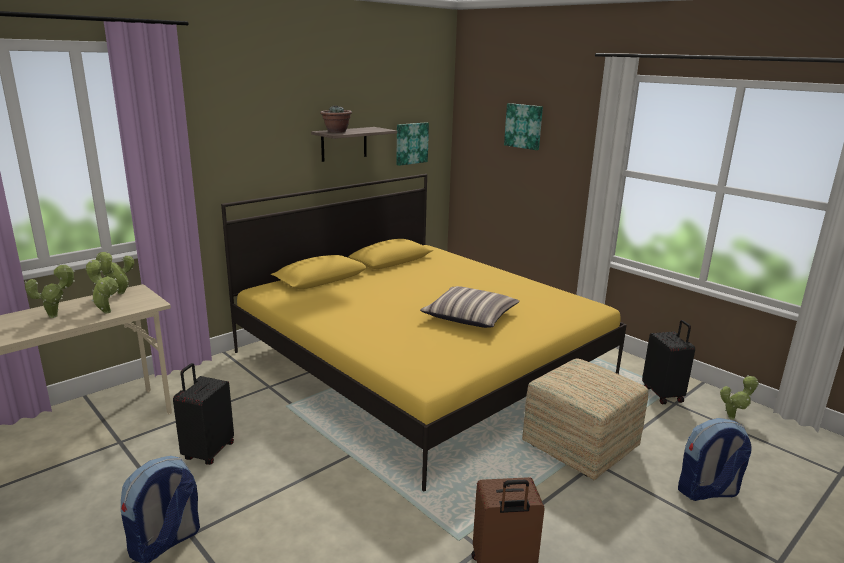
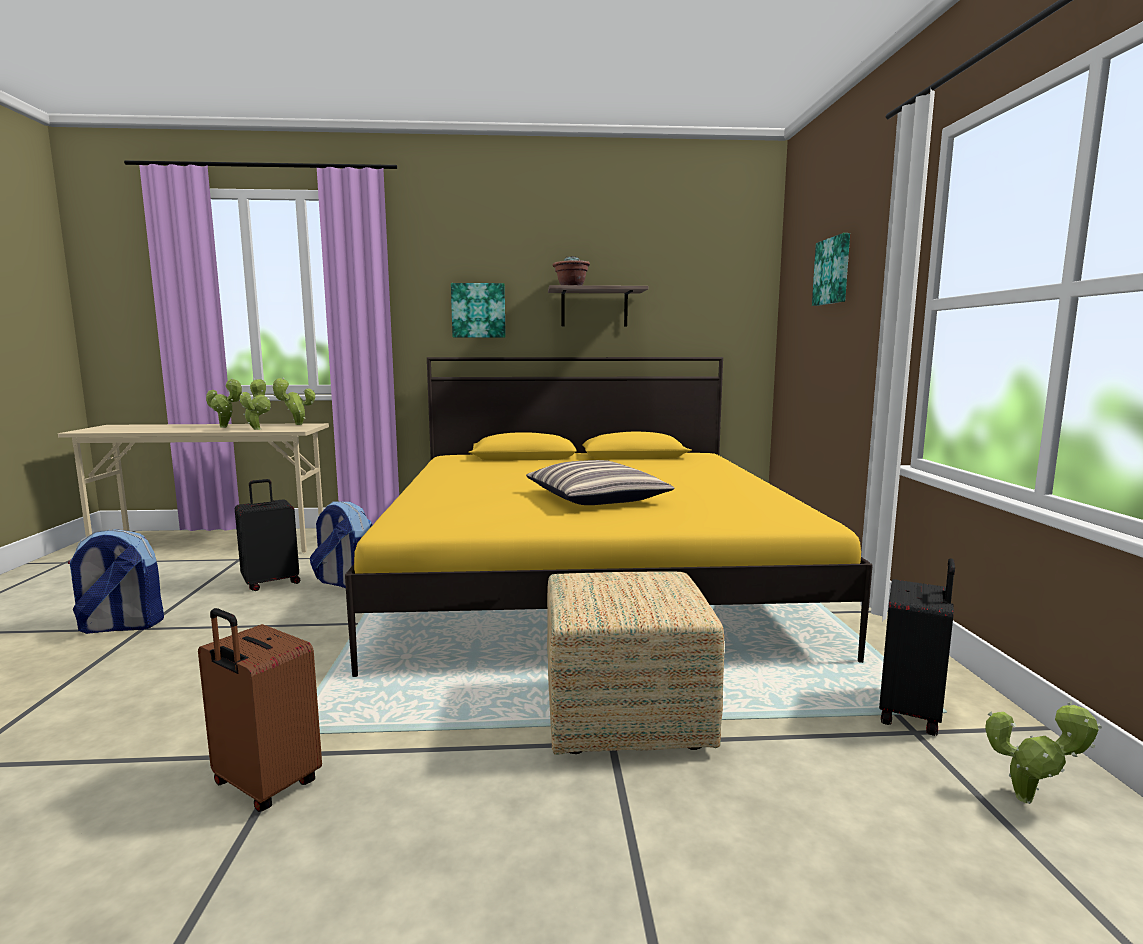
camera: 40 degrees right, 10 degrees down
picture [396,122,429,166] -> picture moved to [451,283,506,338]
backpack [678,418,752,501] -> backpack moved to [310,501,372,588]

